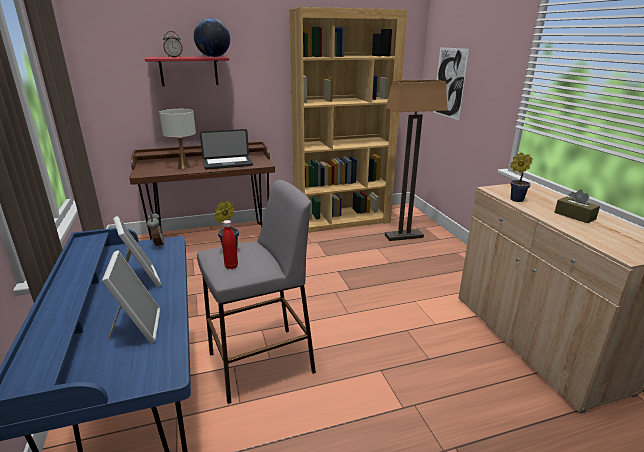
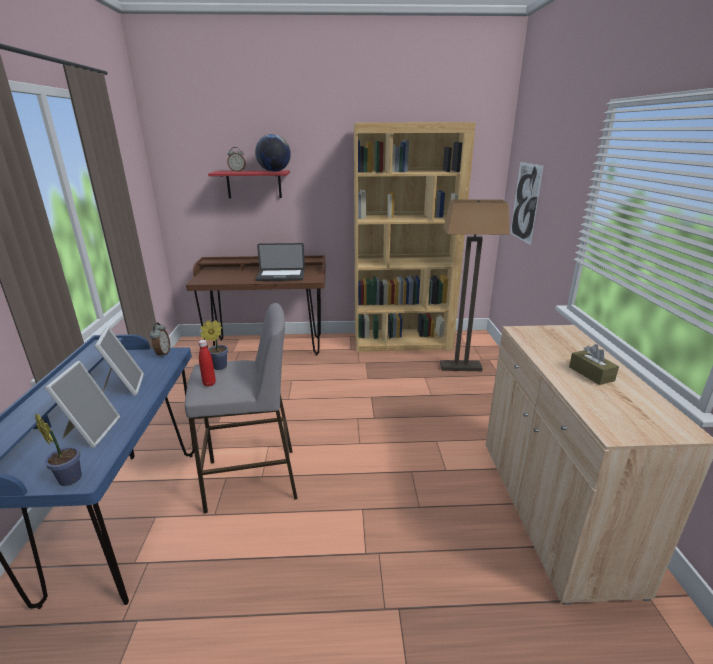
camera: 15 degrees right, 0 degrees up
white table lamp [159,109,196,169] -> none
potted plant [510,152,533,202] -> potted plant moved to [35,414,82,486]

